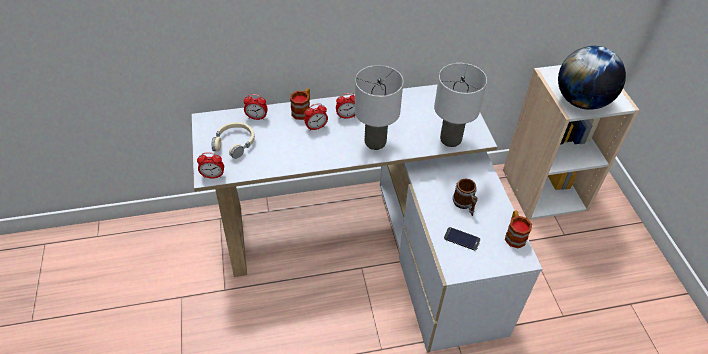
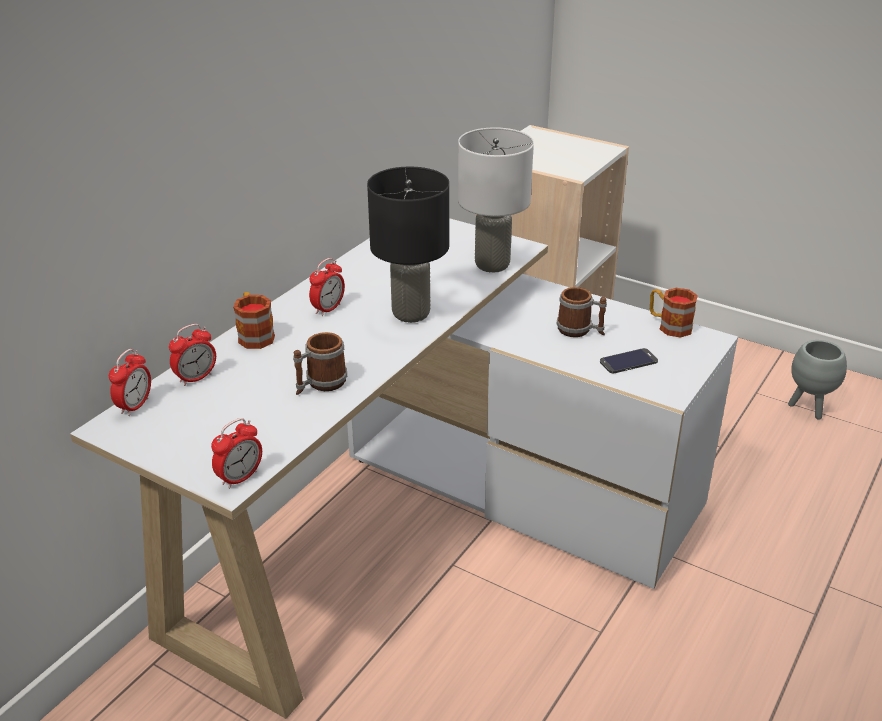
camera: 45 degrees left, 15 degrees down
beige headphones [212,122,255,159] -> none
alarm clock [304,103,328,131] -> alarm clock moved to [109,349,151,416]
white table lamp [355,65,403,150] -> black table lamp [367,167,449,323]
globe [558,46,626,110] -> none
none -> mug [293,332,347,395]
none -> grey planter [788,340,847,420]

